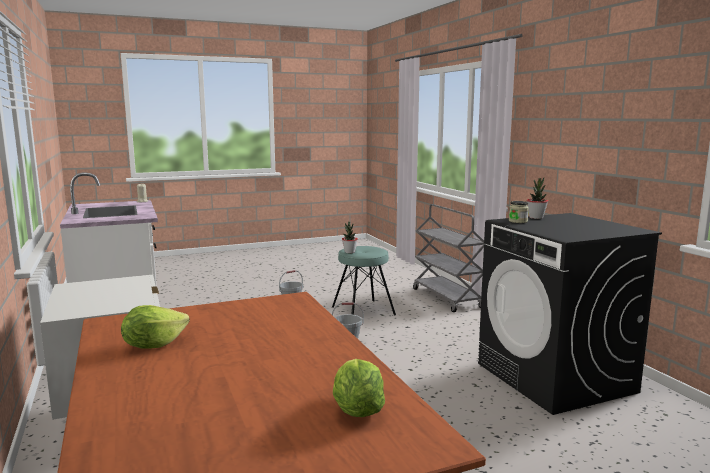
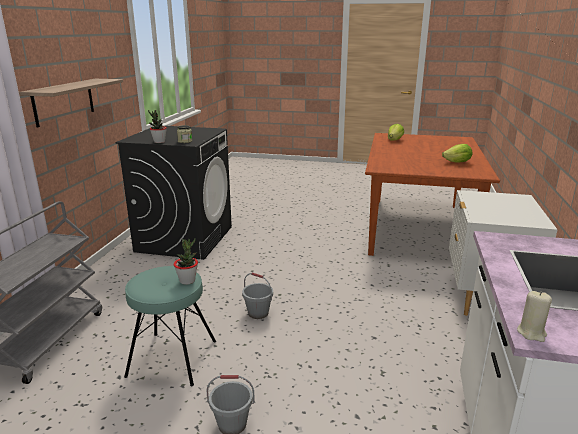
camera: 145 degrees left, 10 degrees up
none -> shelf [19,79,123,128]

